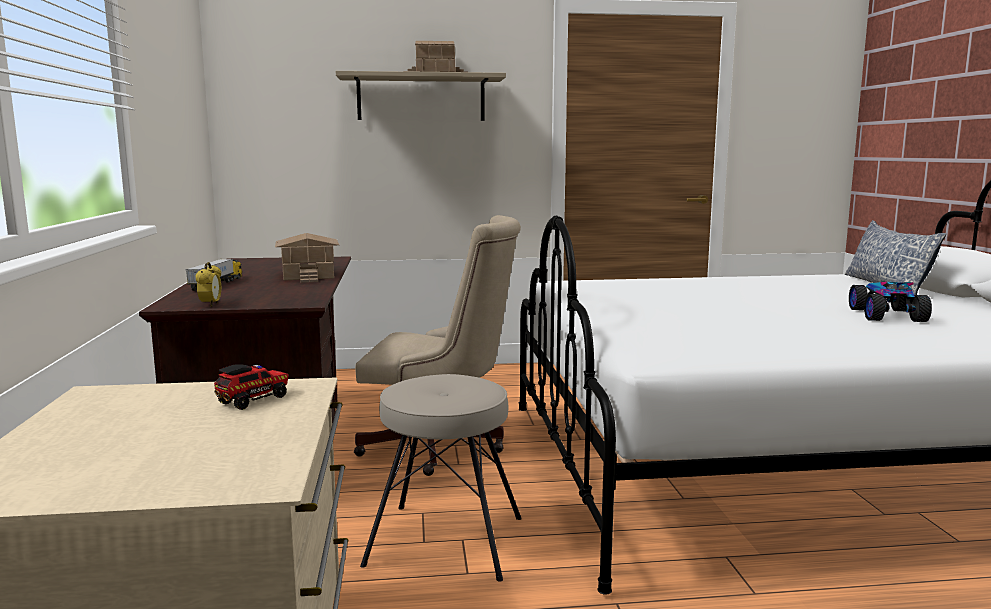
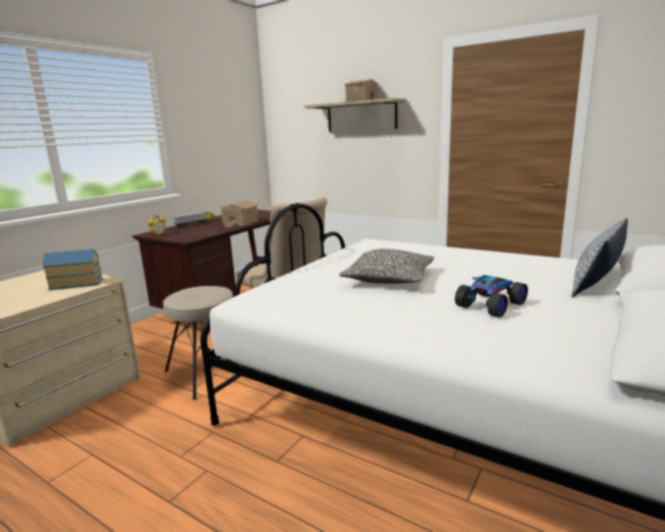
camera: 40 degrees right, 5 degrees up
toy truck [214,364,289,410] -> toy house [43,249,103,290]
none -> pillow [339,249,435,284]

